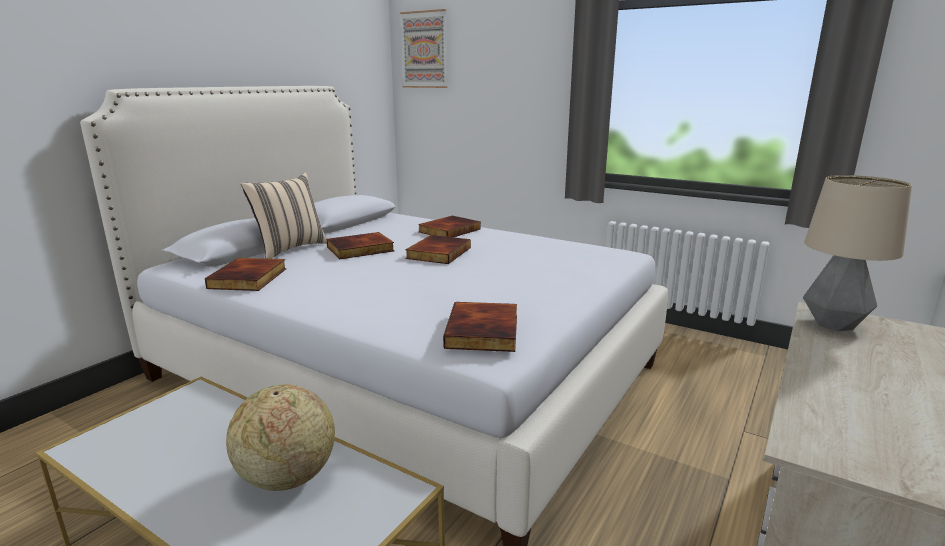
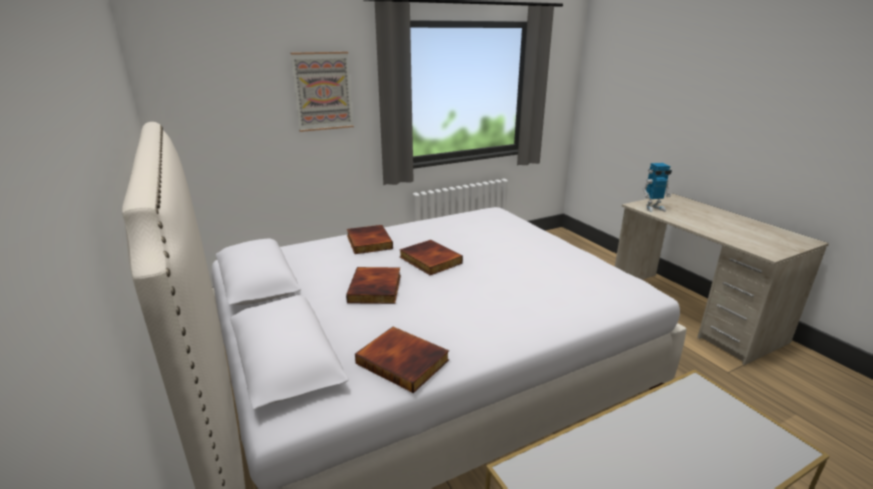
camera: 60 degrees left, 5 degrees up
globe [226,384,335,491] -> none
beige pillow [241,173,327,259] -> none
picture [400,9,448,88] -> picture moved to [290,52,354,132]
book [443,302,517,352] -> none
table lamp [803,175,912,331] -> toy robot [642,163,672,212]

